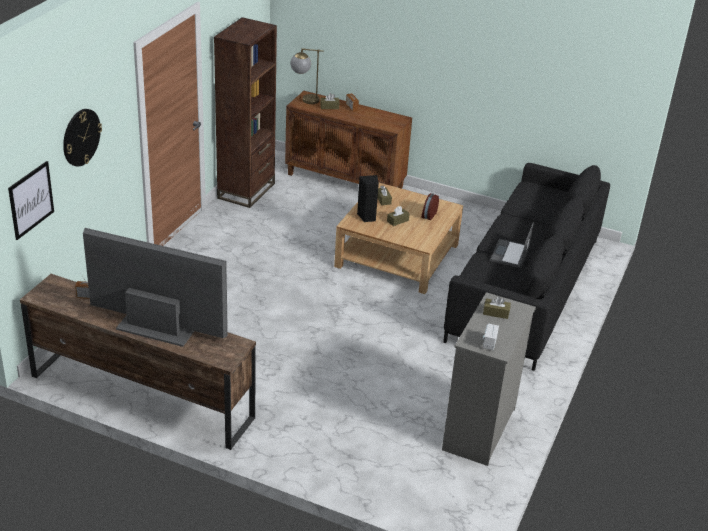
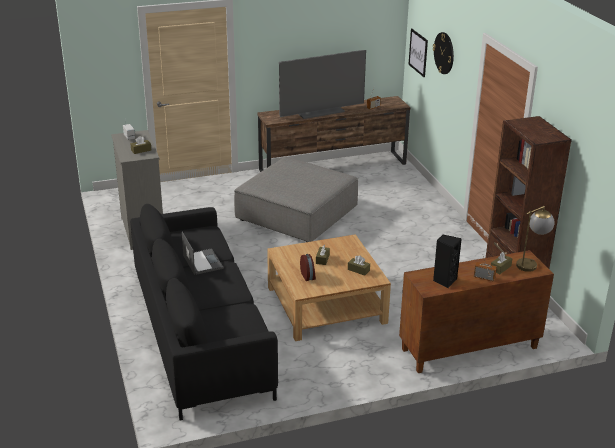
camera: 140 degrees right, 5 degrees down
black speaker [357,175,379,222] -> black speaker moved to [433,235,462,288]
none -> grey ottoman [234,157,358,242]

